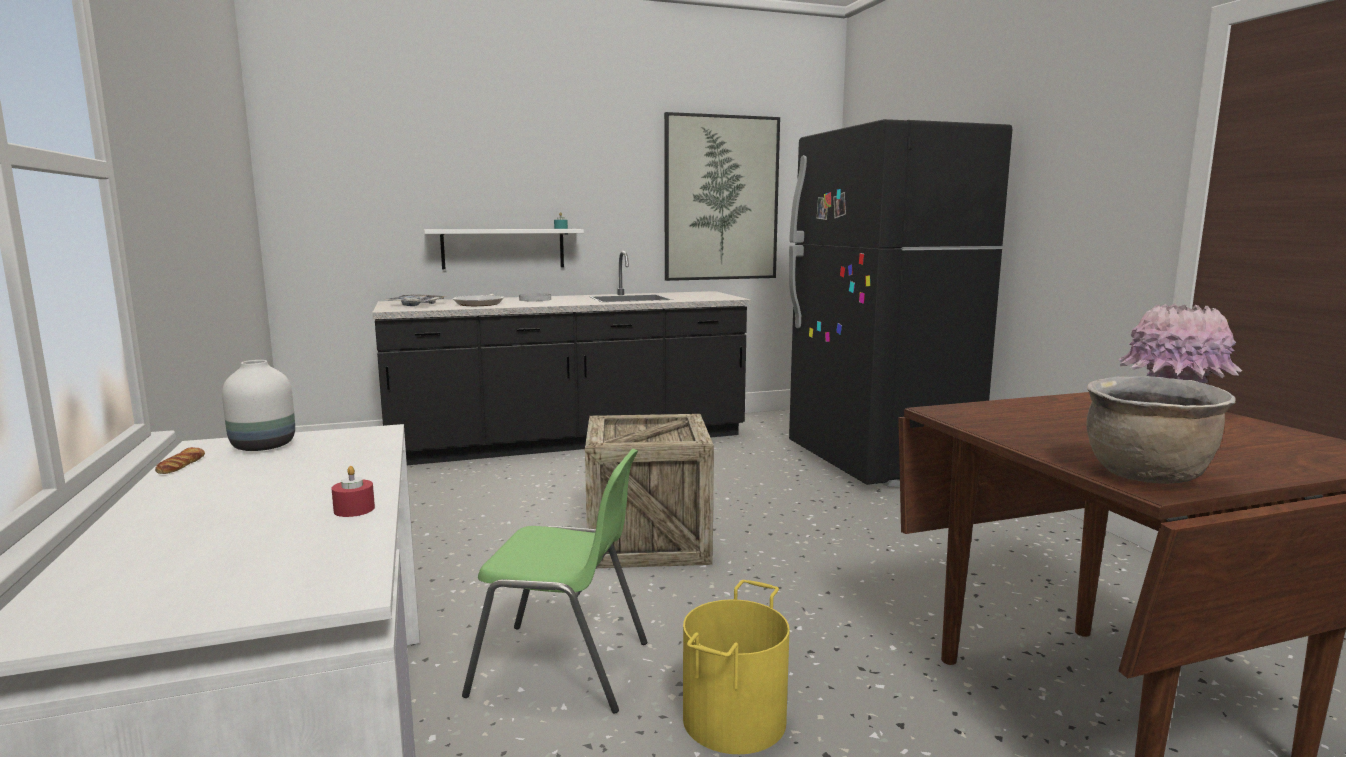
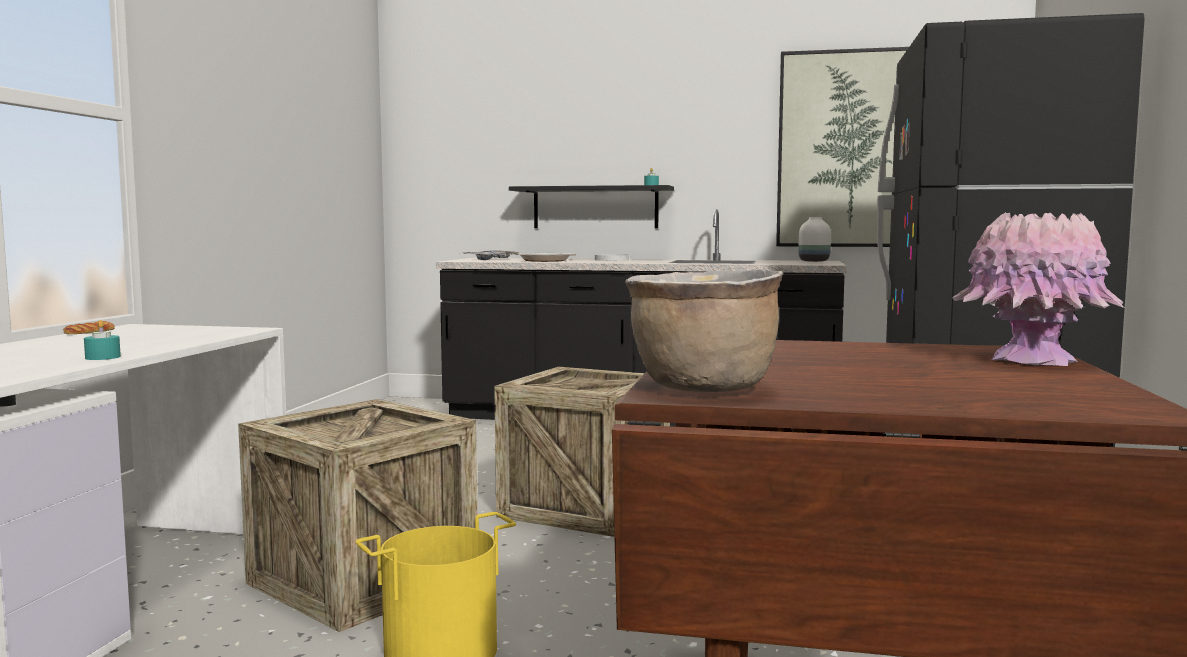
camera: 30 degrees right, 5 degrees down
white vase [222,360,295,451] -> white vase moved to [798,217,831,262]
red candle [331,466,375,517] -> turquoise candle [84,320,121,360]
white shelf [424,229,584,269] -> black shelf [509,185,674,228]
green chair [462,449,647,714] -> crate [238,399,477,632]

